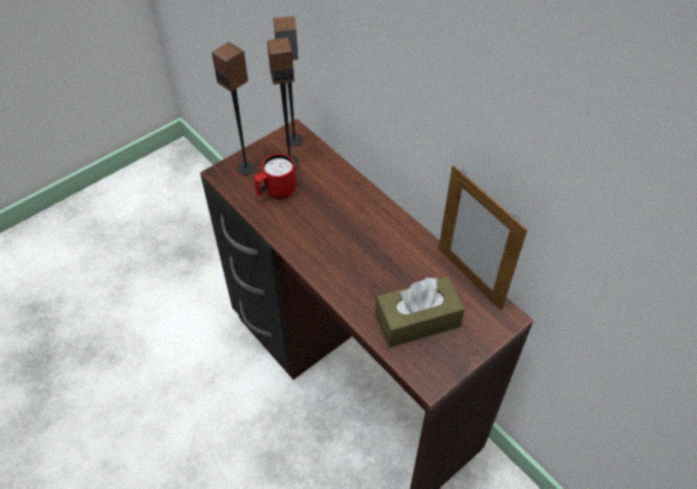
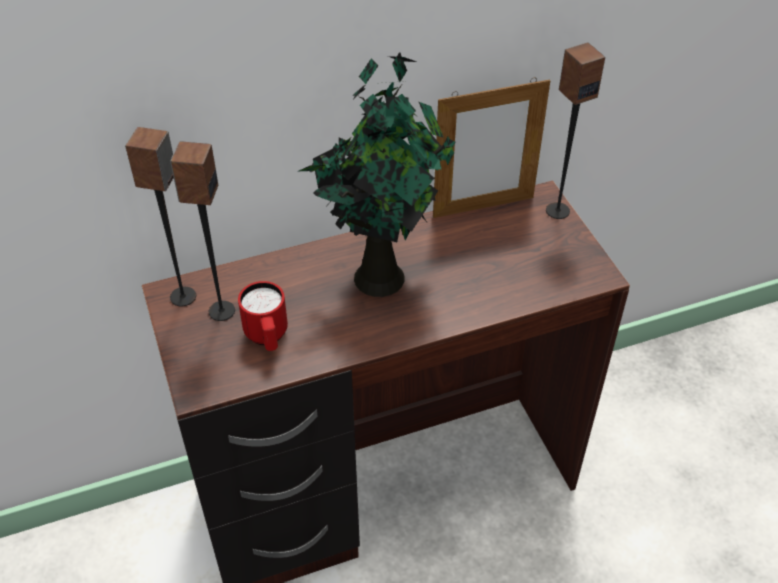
camera: 70 degrees left, 5 degrees down
speaker [212,42,256,175] -> speaker moved to [546,42,605,219]
brown tissue box [375,276,465,347] -> none
none -> potted plant [299,52,456,297]

